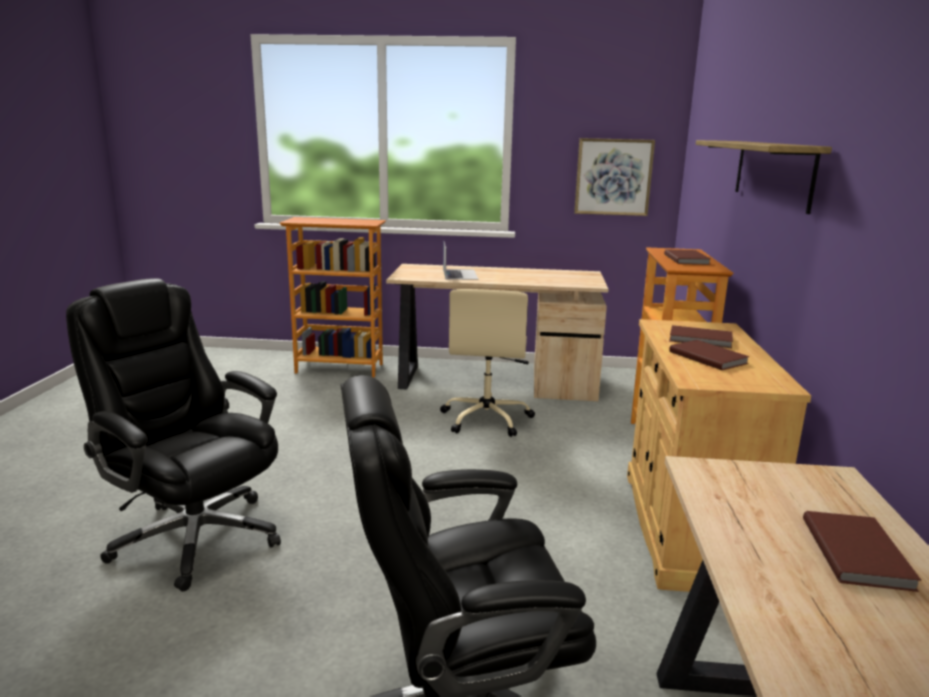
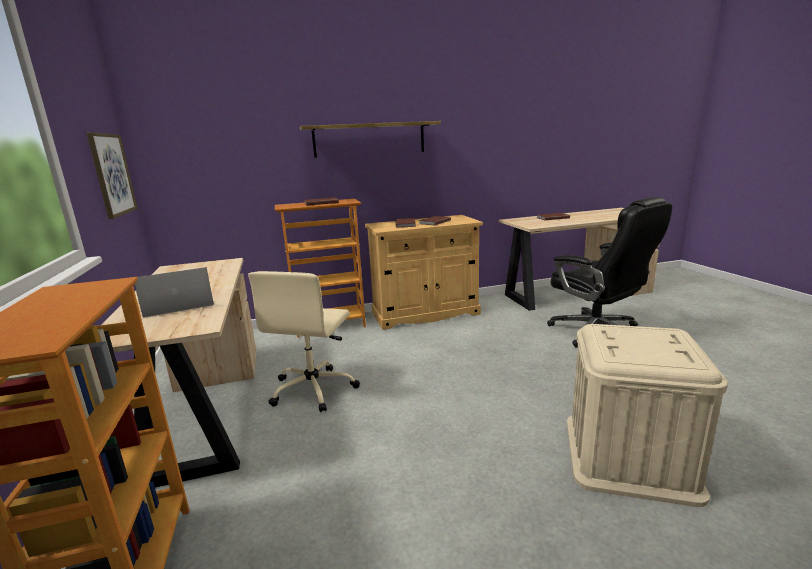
camera: 110 degrees left, 0 degrees up
black office chair [66,278,281,592] -> beige storage box [567,324,728,507]
beige office chair [440,289,535,437] -> beige office chair turned 120 degrees clockwise [248,271,360,412]

